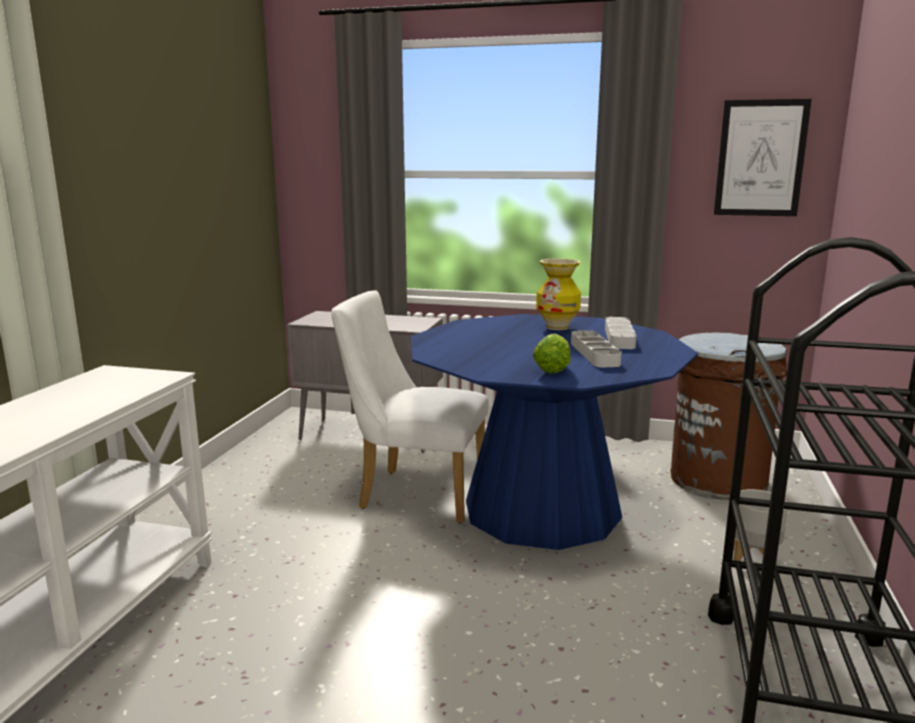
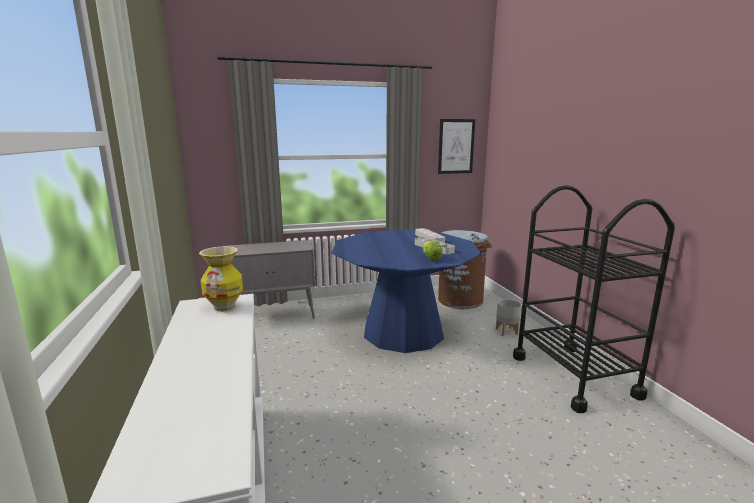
camera: 30 degrees left, 0 degrees up
white chair [331,290,489,524] -> none
vase [536,258,581,330] -> vase moved to [199,246,243,312]

